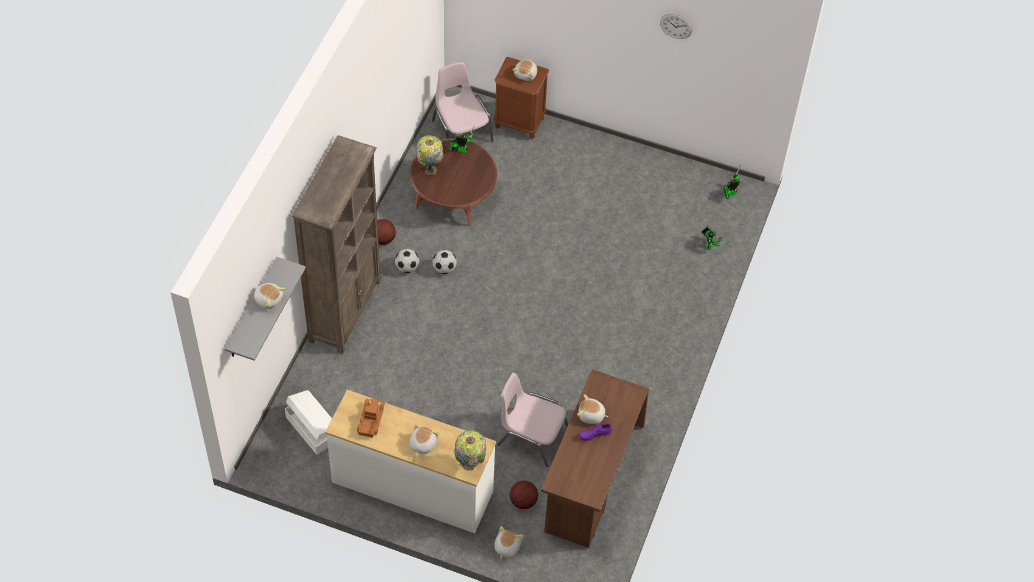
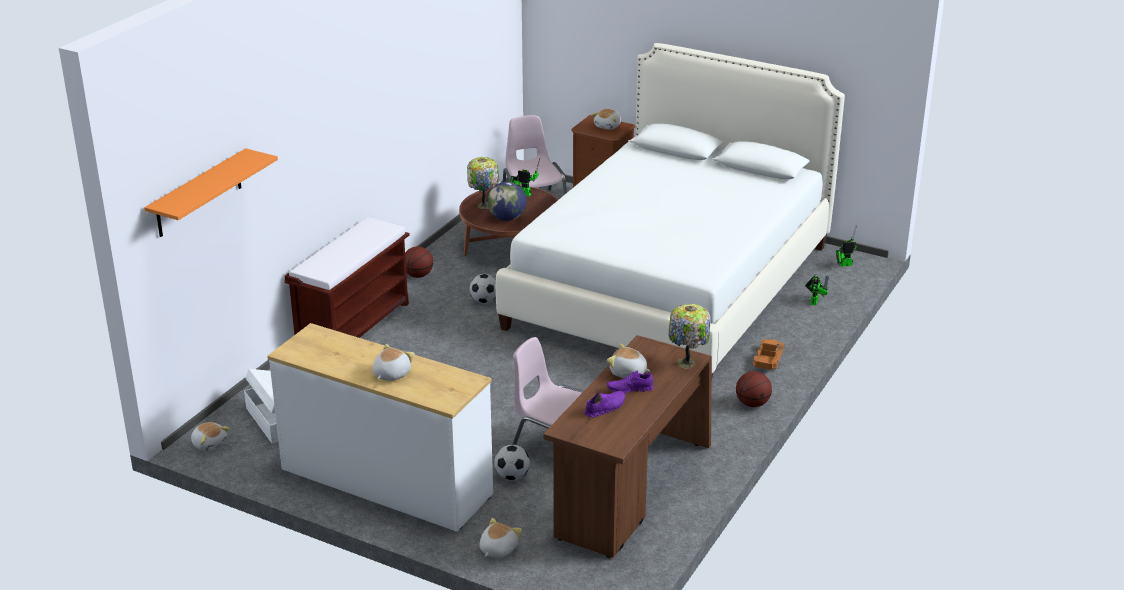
camera: 10 degrees right, 25 degrees down
grey shelf [224,257,306,361] -> orange shelf [144,148,278,237]
plush toy [254,283,286,309] -> plush toy moved to [191,422,230,451]
brown bookcase [292,135,381,354] -> brown bench [284,217,410,338]
toy truck [357,399,385,438] -> toy truck moved to [753,339,785,370]
football [395,249,419,273] -> football moved to [494,445,530,480]
table lamp [454,430,486,471] -> table lamp moved to [668,304,711,368]
basketball [510,480,538,509] -> basketball moved to [736,371,772,407]
wall clock [660,14,693,39] -> none
none -> globe [487,182,526,221]
none -> white bed [496,43,845,377]
none -> purple shoe [584,391,625,417]

